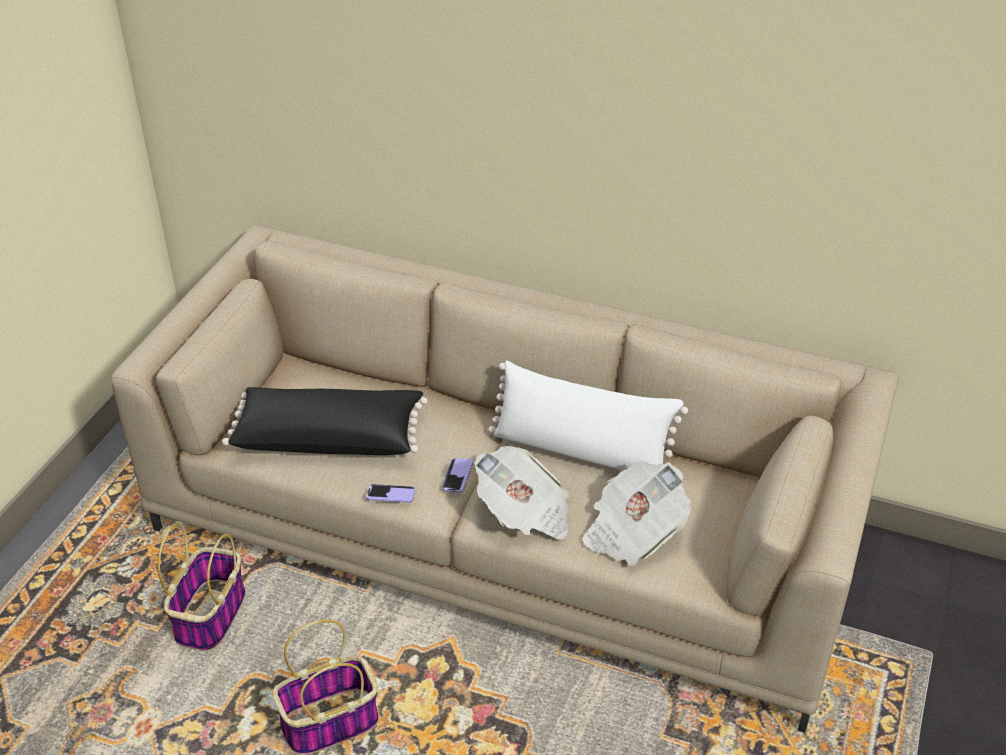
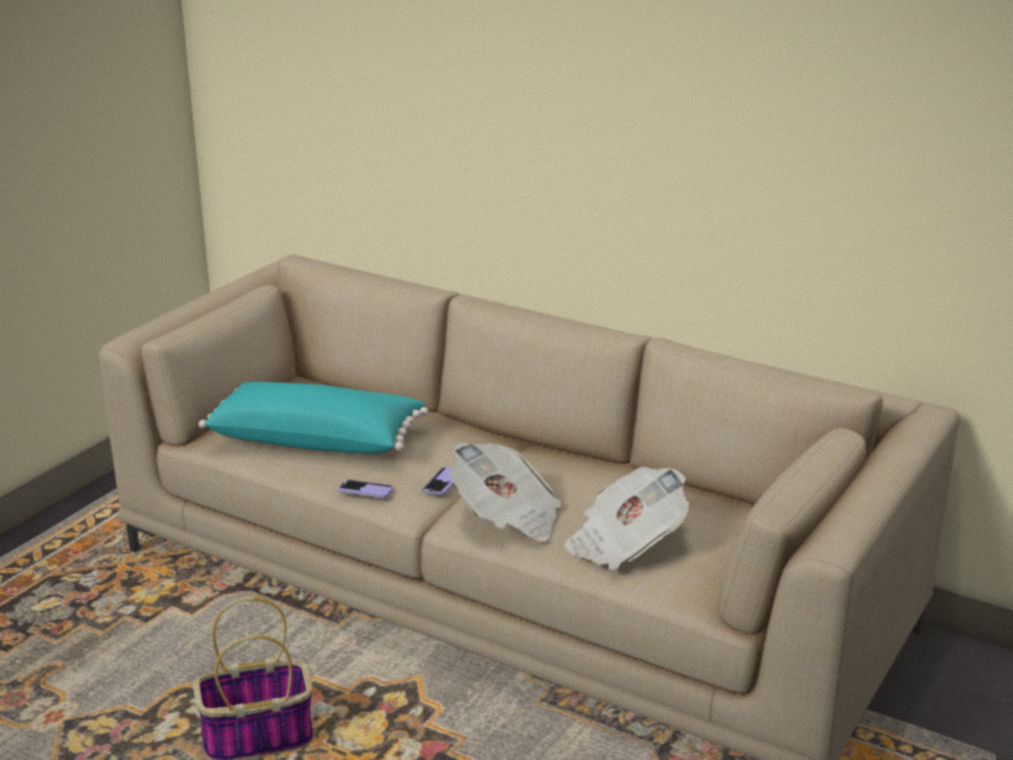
camera: 10 degrees right, 15 degrees down
basket [157,523,246,652] -> none
black pillow [222,387,428,455] -> turquoise pillow [199,382,428,453]
white pillow [488,360,688,471] -> none

